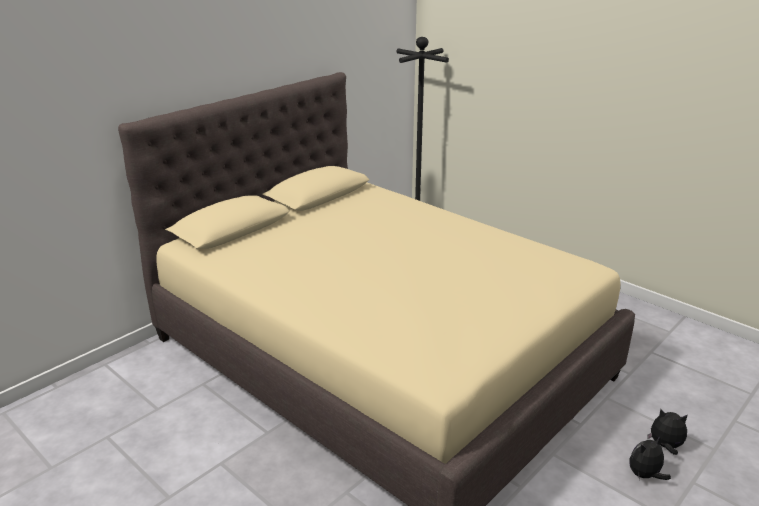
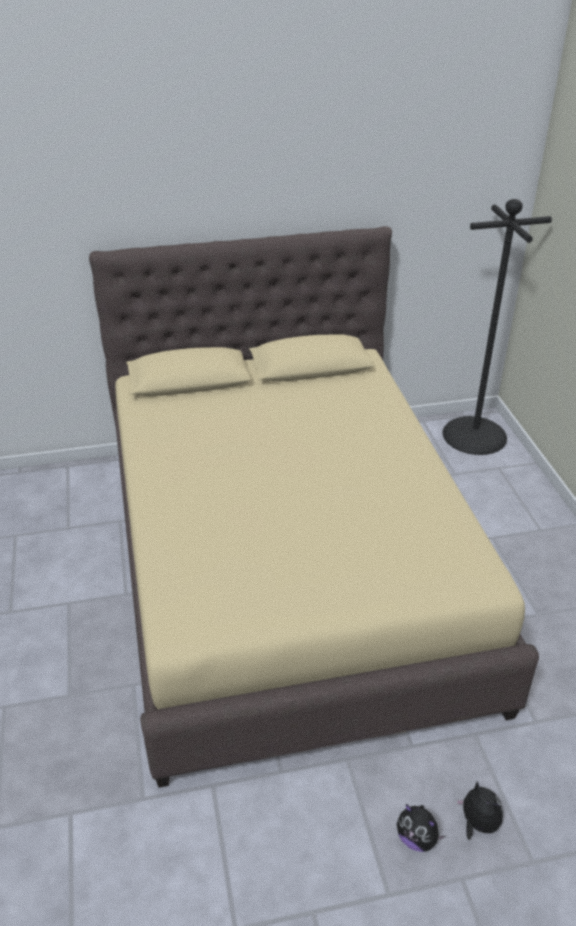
camera: 35 degrees right, 10 degrees up
plush toy [629,436,671,480] -> plush toy turned 150 degrees counterclockwise [397,804,446,852]

